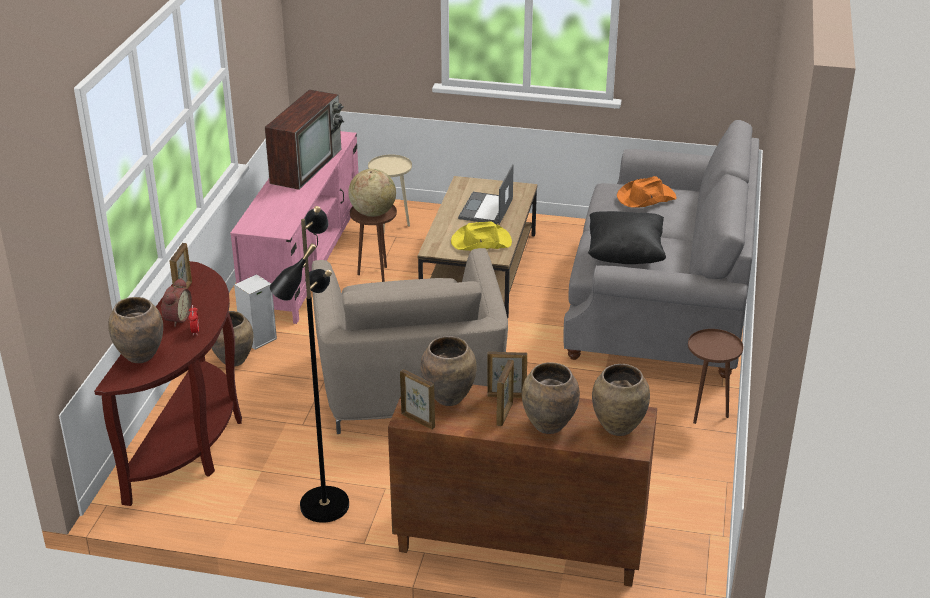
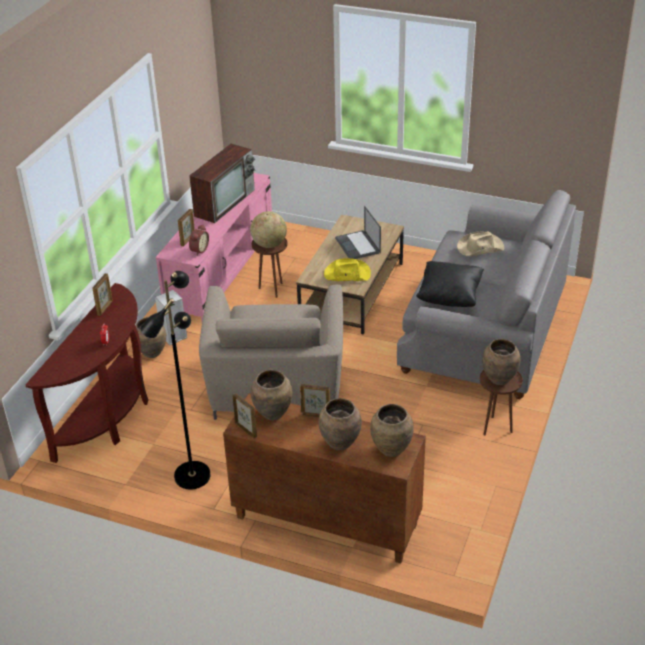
camera: 10 degrees right, 5 degrees up
brown vase [108,297,163,363] -> brown vase moved to [482,339,521,385]
alarm clock [161,278,192,327] -> alarm clock moved to [189,224,209,255]
beige side table [368,154,412,231] -> none
laptop [458,164,514,225] -> laptop turned 45 degrees counterclockwise [335,206,381,259]
picture frame [496,360,514,426] -> picture frame moved to [178,209,195,247]
orange hat [617,176,677,208] -> beige hat [457,231,504,256]

